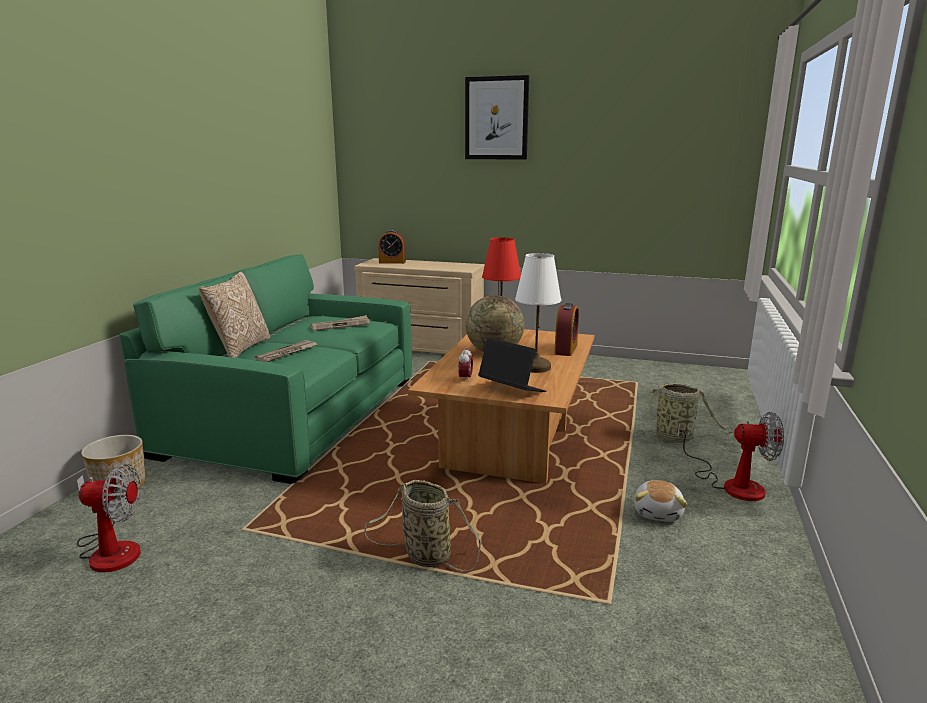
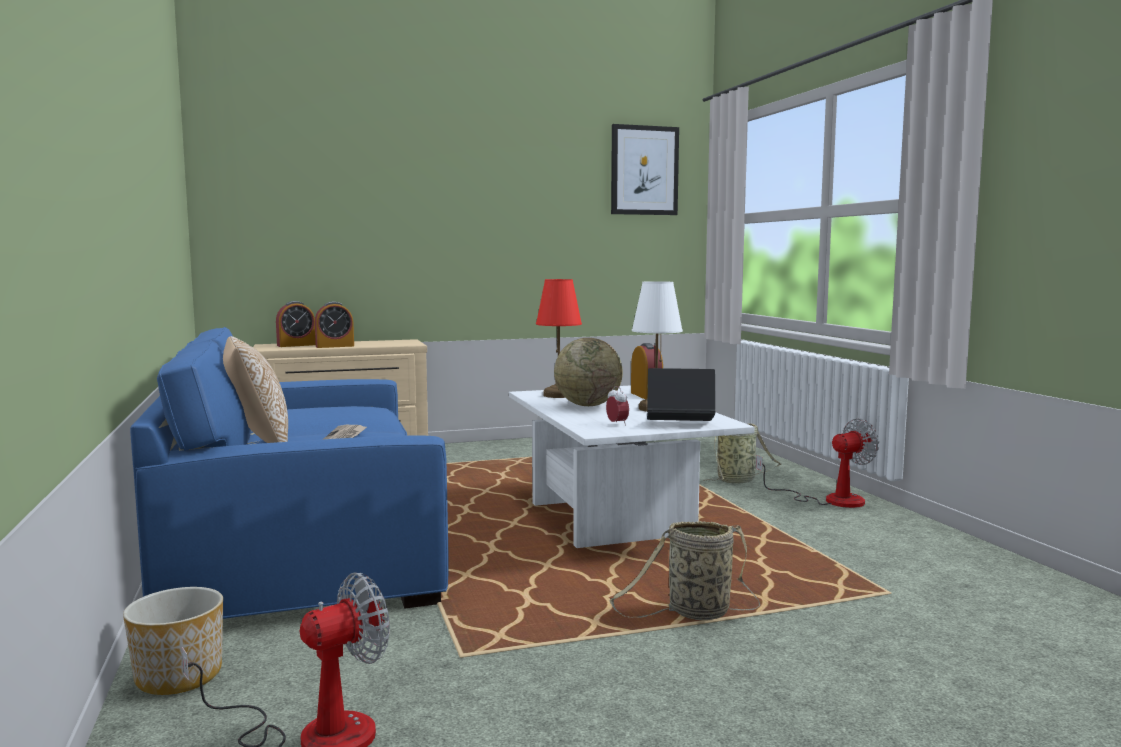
camera: 35 degrees left, 10 degrees down
green sofa [119,254,412,484] -> blue sofa [130,327,449,619]
newspaper [311,315,370,331] -> none
brown coffee table [408,329,595,484] -> white coffee table [509,385,755,548]
picture [465,75,529,160] -> picture moved to [611,124,679,215]
plush toy [634,480,687,522] -> none
none -> alarm clock [315,301,354,348]

